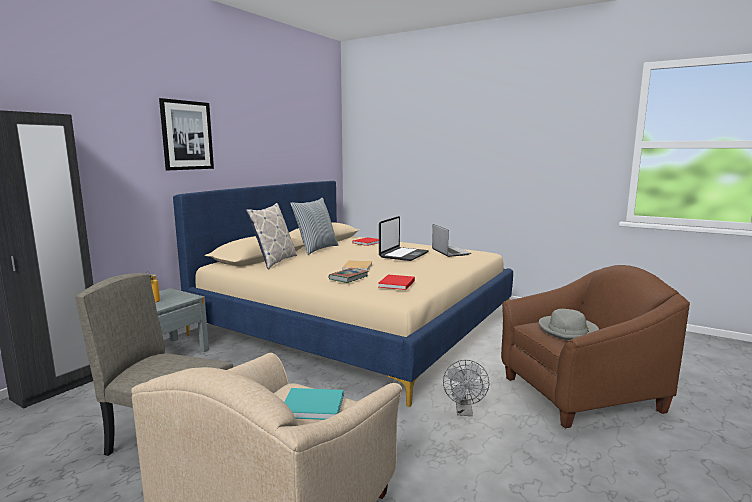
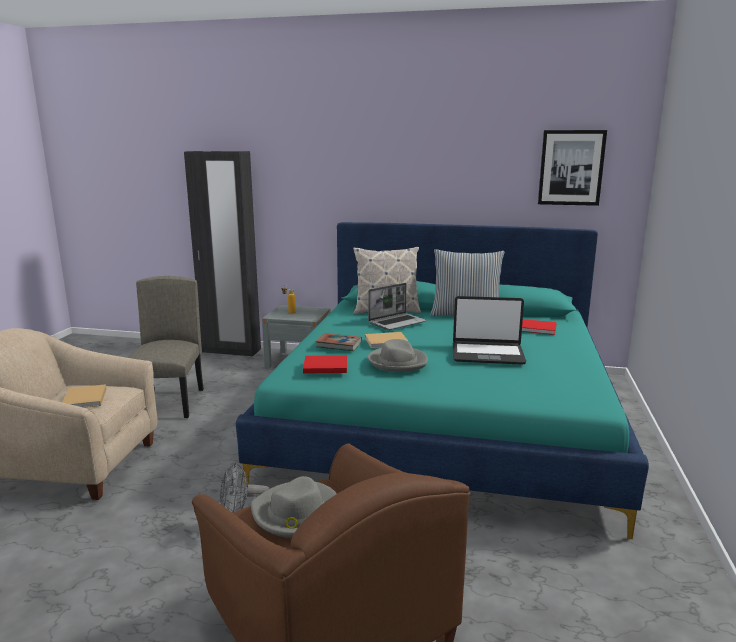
camera: 70 degrees right, 5 degrees up
picture [159,98,214,170] -> picture moved to [538,130,607,206]
beige bed [173,181,513,407] -> turquoise bed [236,222,649,539]
turquoise book [284,388,344,420] -> beige book [62,384,106,408]
laptop [432,224,471,257] -> laptop moved to [368,283,427,330]
none -> grey hat [368,339,428,372]

